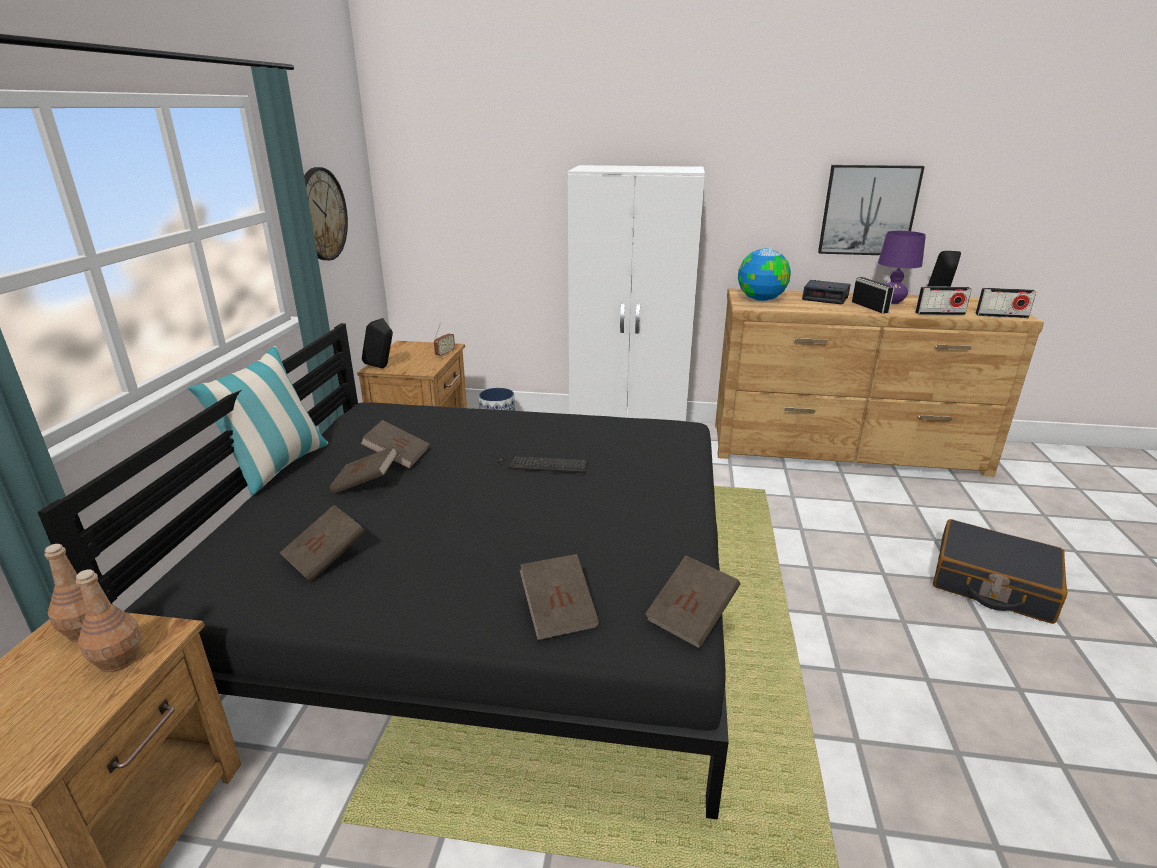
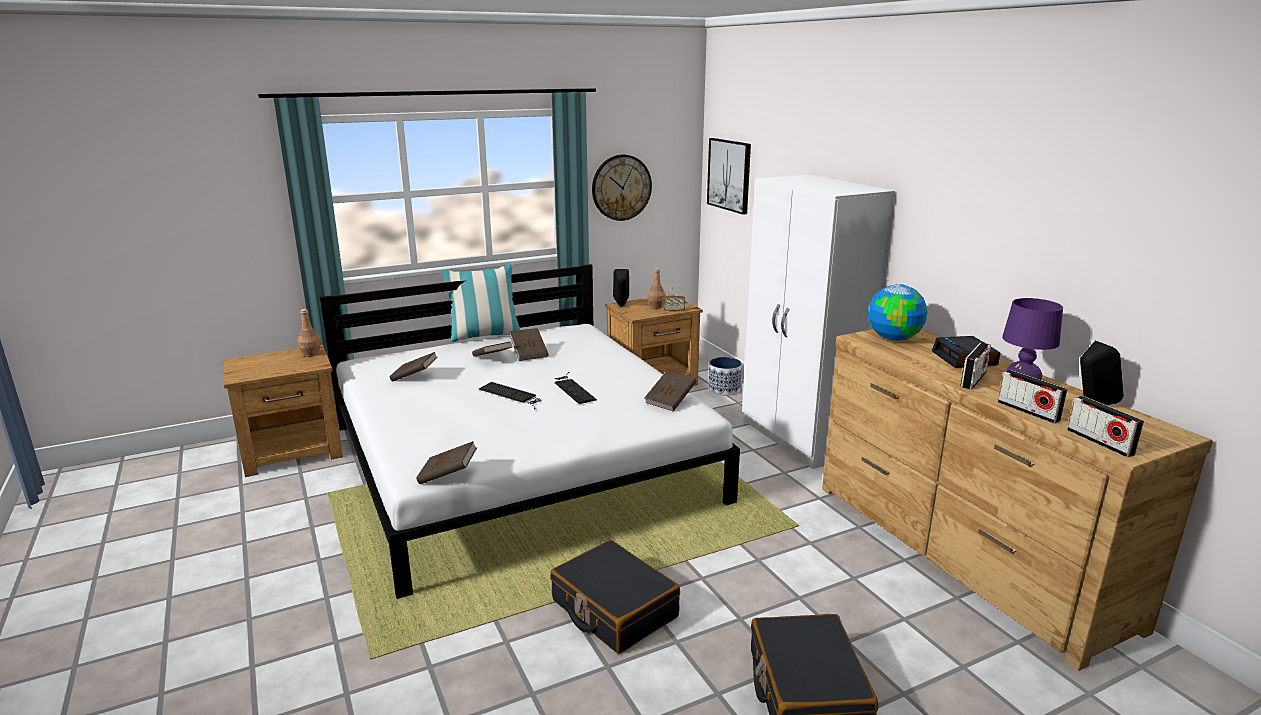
camera: 55 degrees right, 5 degrees down
black bed [38,323,729,820] -> white bed [320,264,740,599]
brown bottle [76,569,141,672] -> brown bottle moved to [647,268,666,308]
brown book [520,554,600,640] -> brown book moved to [645,370,696,412]
picture [818,165,925,255] -> picture moved to [707,138,751,215]
none -> keyboard [479,382,542,409]
none -> black suitcase [550,540,680,654]

